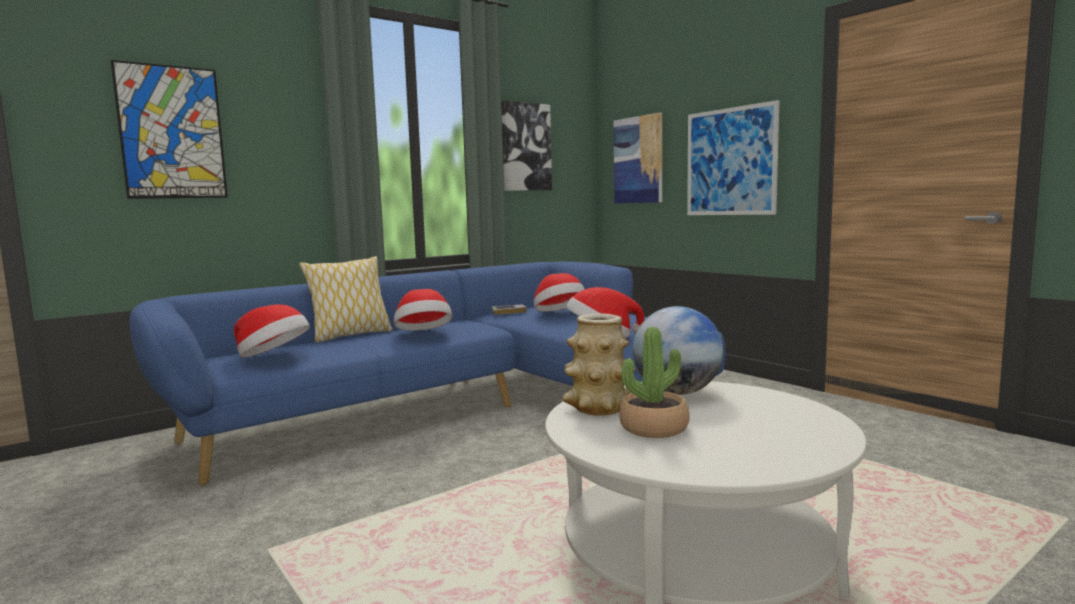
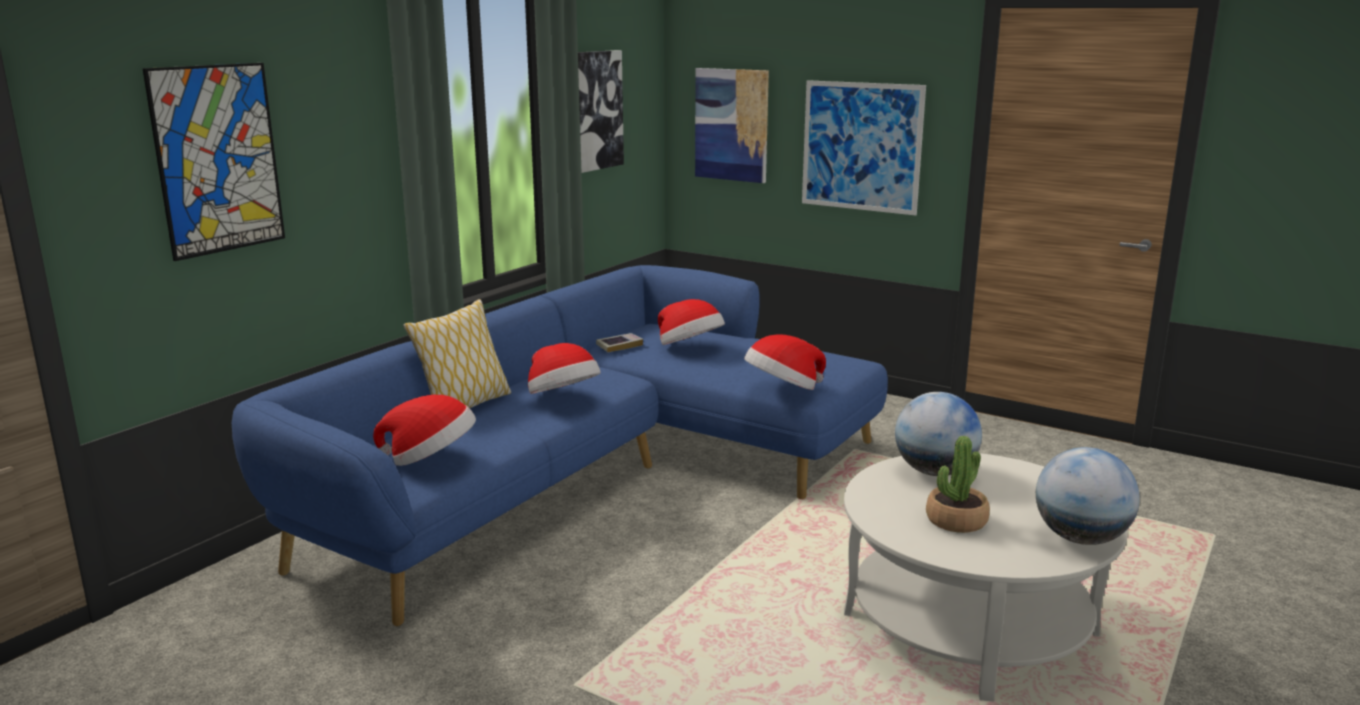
camera: 20 degrees left, 10 degrees up
vase [562,314,636,416] -> none
none -> globe [1036,447,1140,545]

